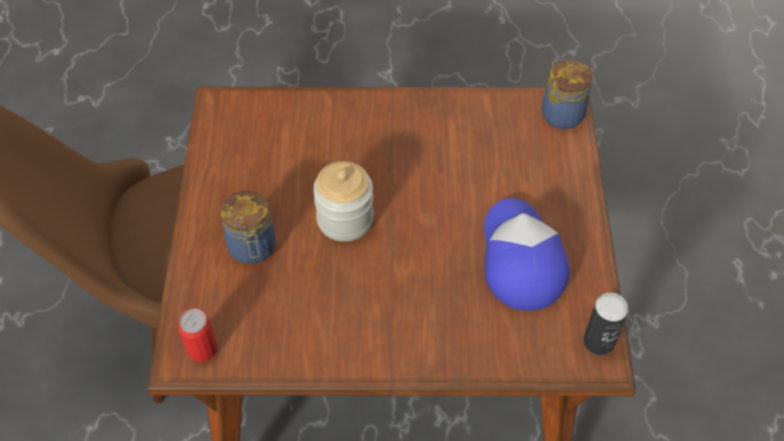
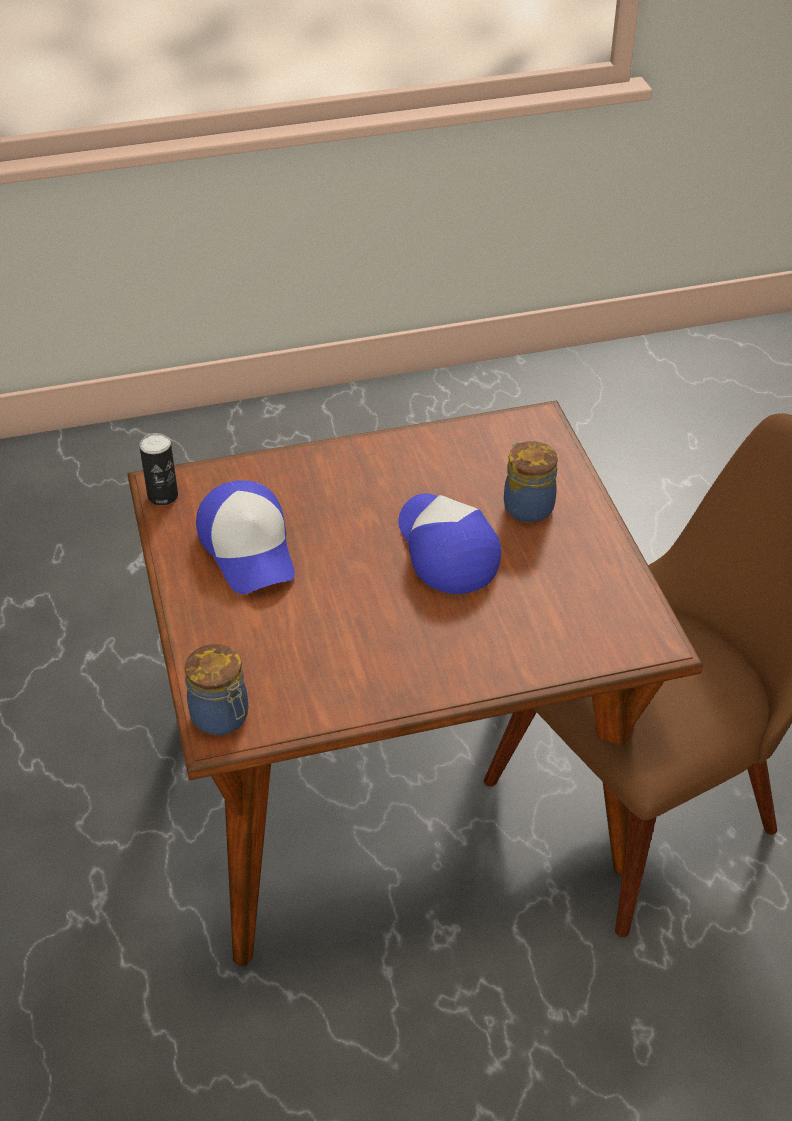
camera: 165 degrees right, 10 degrees down
can [178,309,218,362] -> none
jar [313,161,374,242] -> cap [398,494,501,594]

